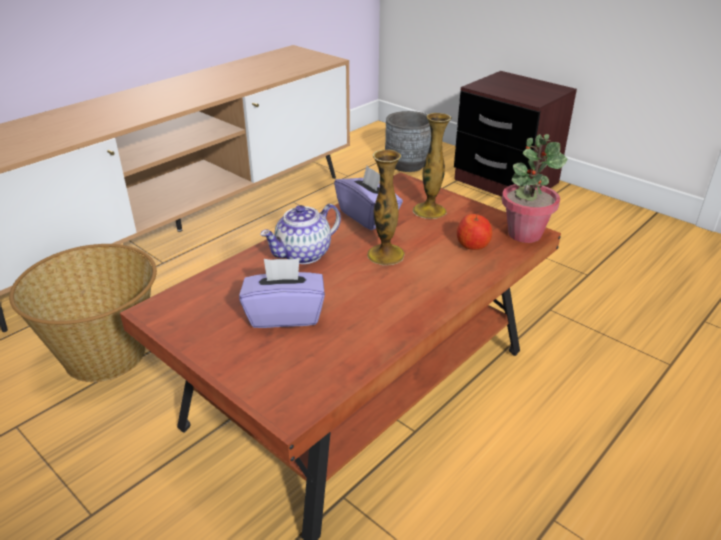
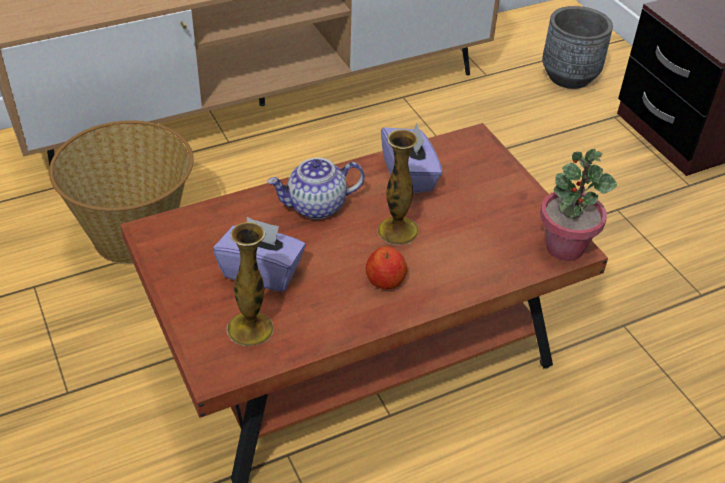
camera: 20 degrees right, 10 degrees up
vase [413,113,452,219] -> vase moved to [227,222,273,346]
apple [457,214,492,250] -> apple moved to [366,246,407,290]

